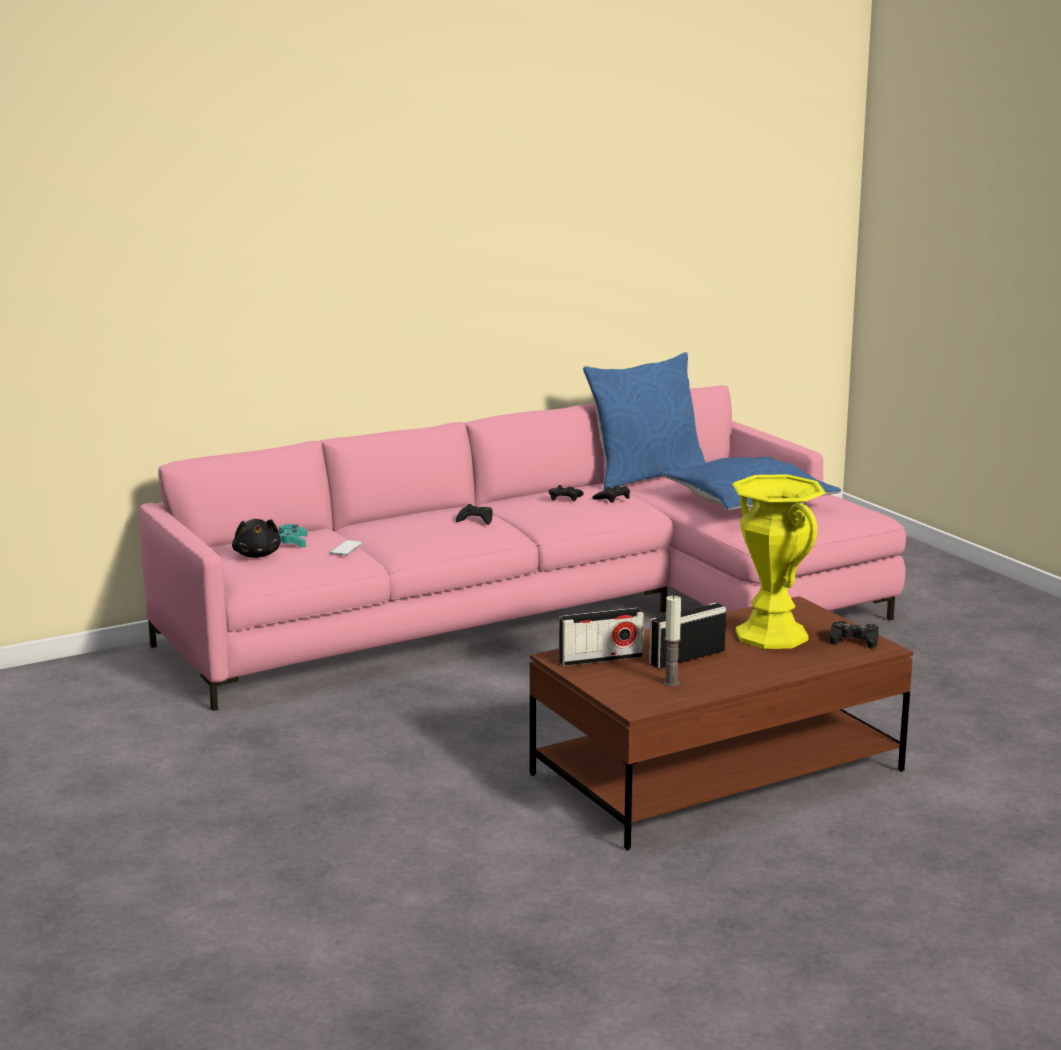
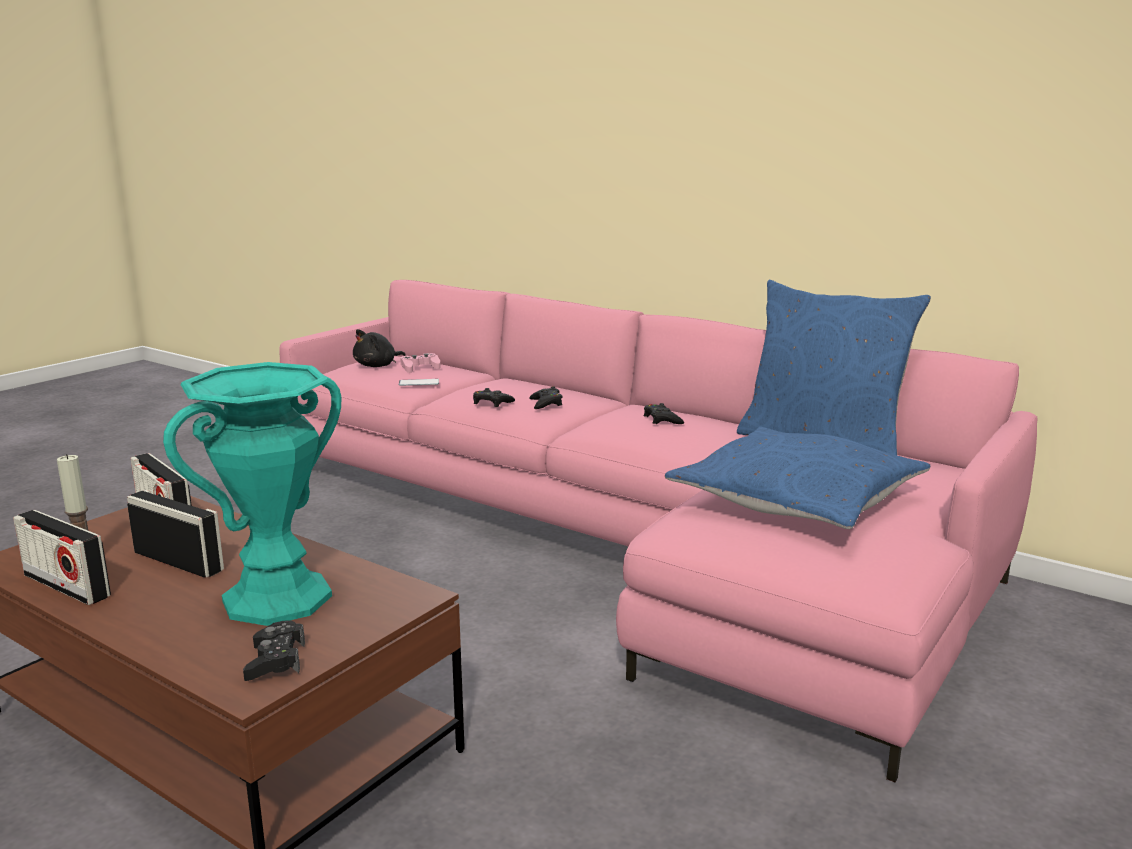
camera: 65 degrees right, 0 degrees up
turquoise game controller [279,524,307,547] -> pink game controller [400,353,441,373]
black game controller [592,486,630,503] -> black game controller moved to [473,388,515,407]
yellow vase [732,474,826,649] -> turquoise vase [163,362,341,626]
none -> radio [13,510,111,605]

